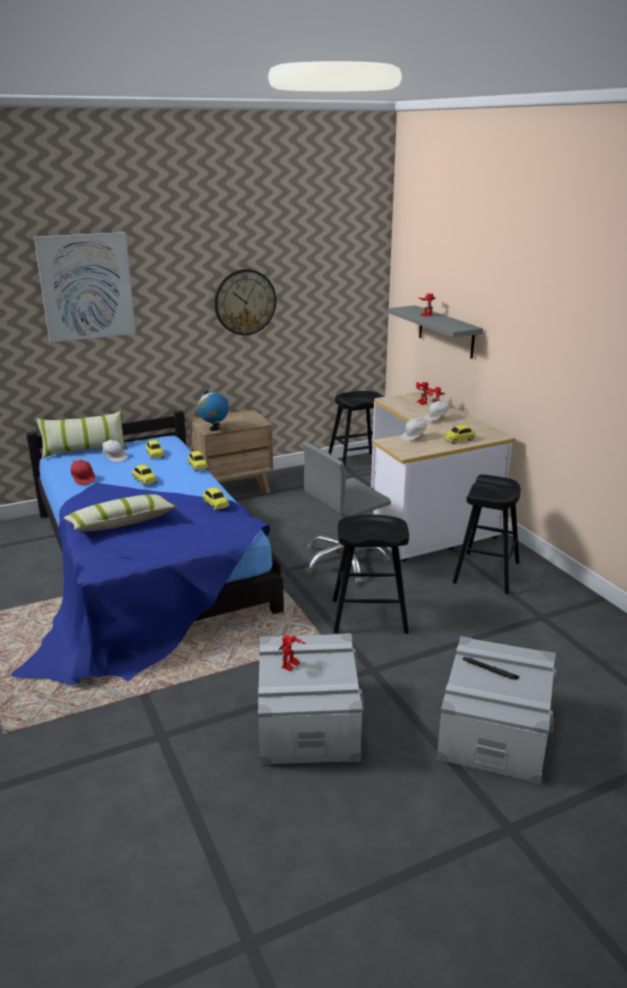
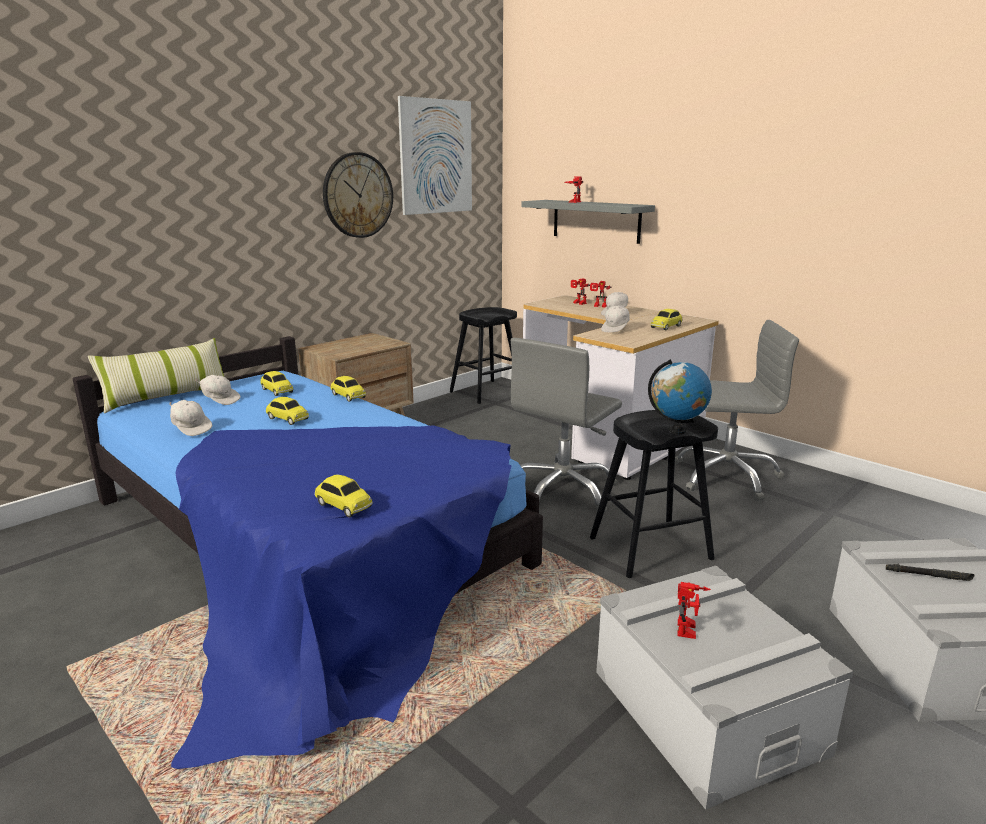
camera: 20 degrees left, 5 degrees down
picture [34,232,136,342] -> picture moved to [398,96,472,215]
pillow [64,494,177,532] -> none
red cap [71,460,95,485] -> white cap [169,400,212,436]
globe [198,390,229,431] -> globe moved to [648,359,712,435]
toy car [203,487,230,511] -> toy car moved to [314,474,373,517]
black stool [453,475,521,594] -> grey office chair [675,320,799,501]

